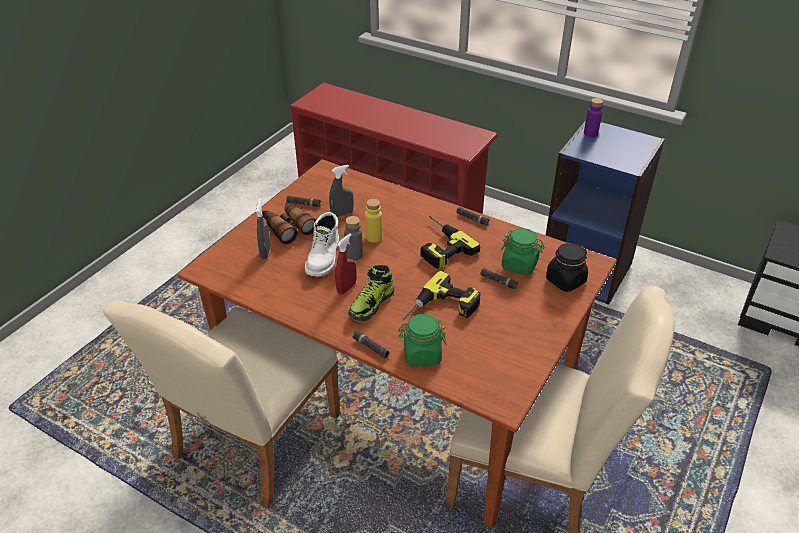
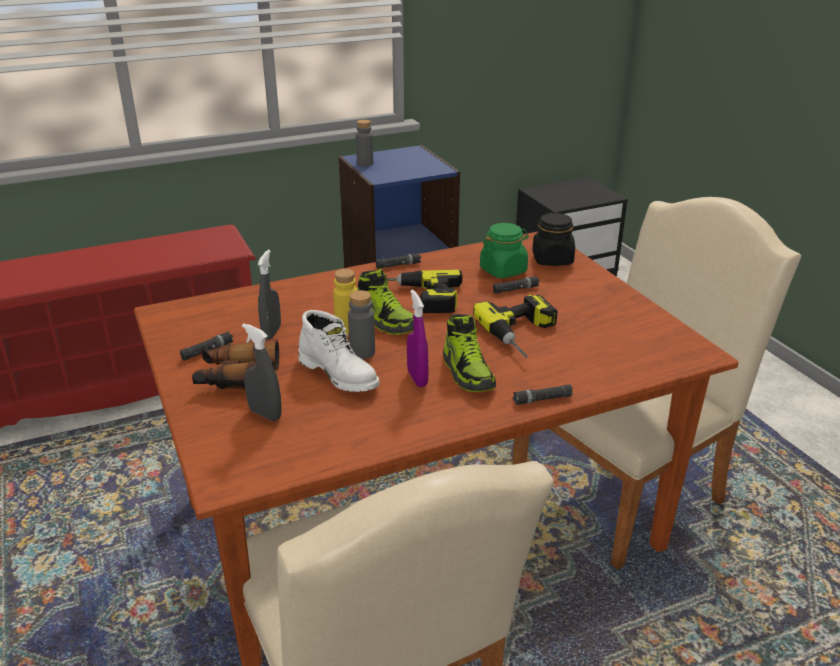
camera: 55 degrees left, 10 degrees down
red spray bottle [335,233,356,294] -> purple spray bottle [407,290,429,387]
green jar [398,314,447,366] -> none
purple bottle [584,98,603,137] -> grey bottle [356,120,373,166]
none -> shoe [357,268,414,335]

